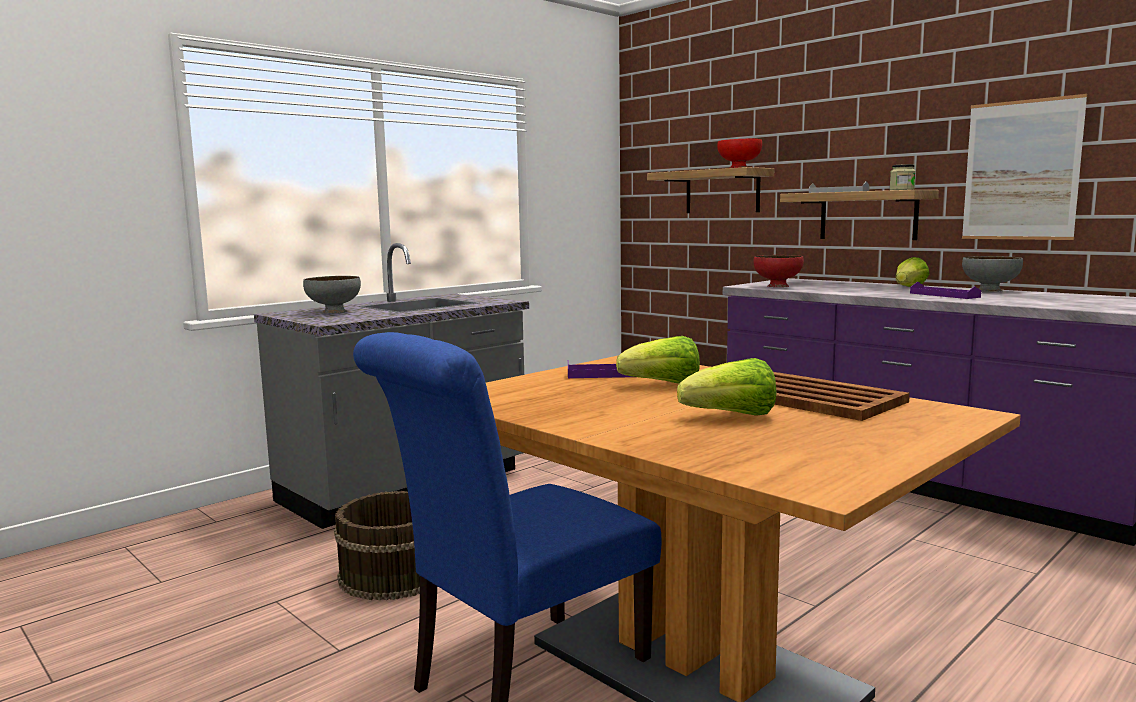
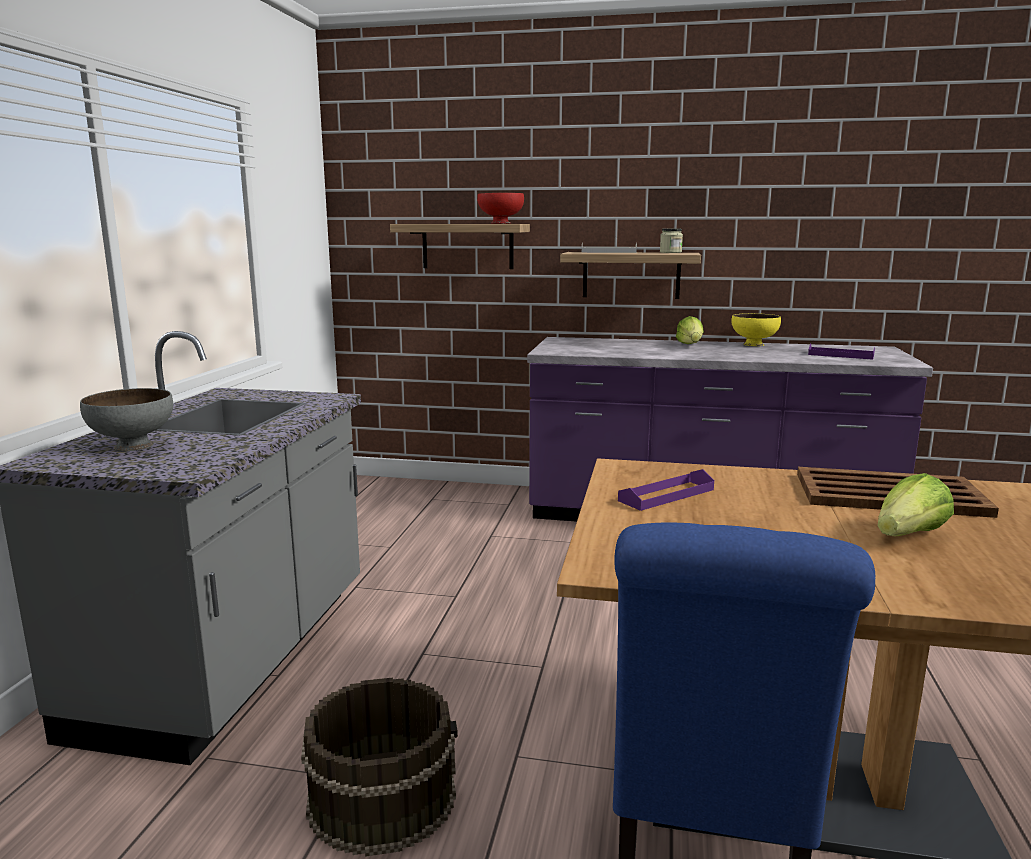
camera: 35 degrees left, 5 degrees up
lettuce [616,336,700,384] -> none
red bowl [753,255,804,287] -> none
purple tray [910,282,981,299] -> purple tray moved to [808,343,875,360]
picture [962,94,1087,240] -> none
grey bowl [962,256,1023,292] -> yellow bowl [731,313,781,346]

